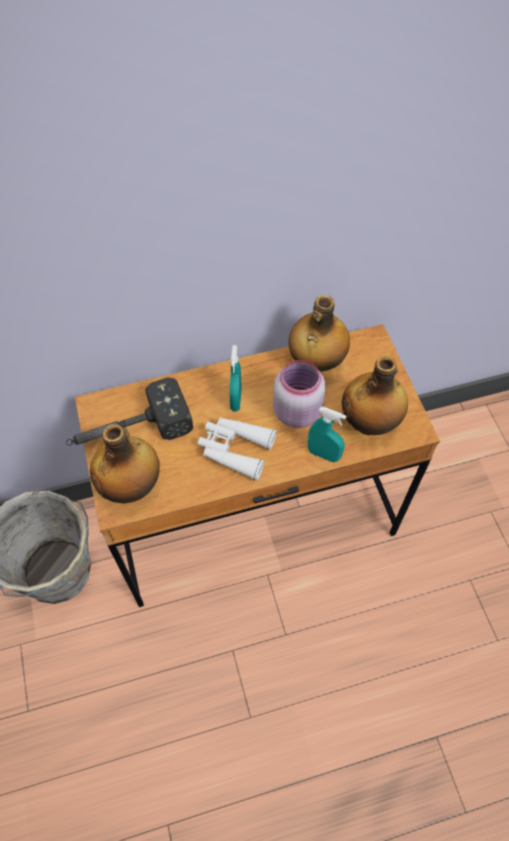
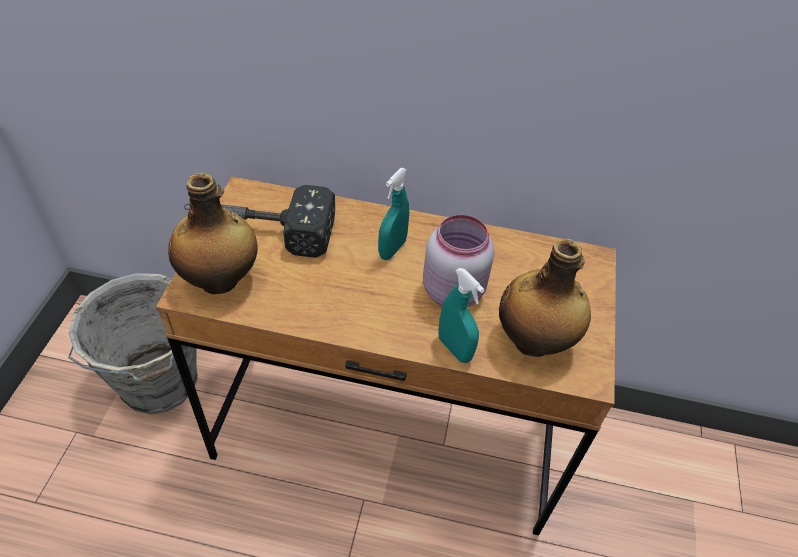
camera: 25 degrees right, 10 degrees down
white binoculars [198,417,277,480] -> none
bottle [289,295,350,372] -> none

